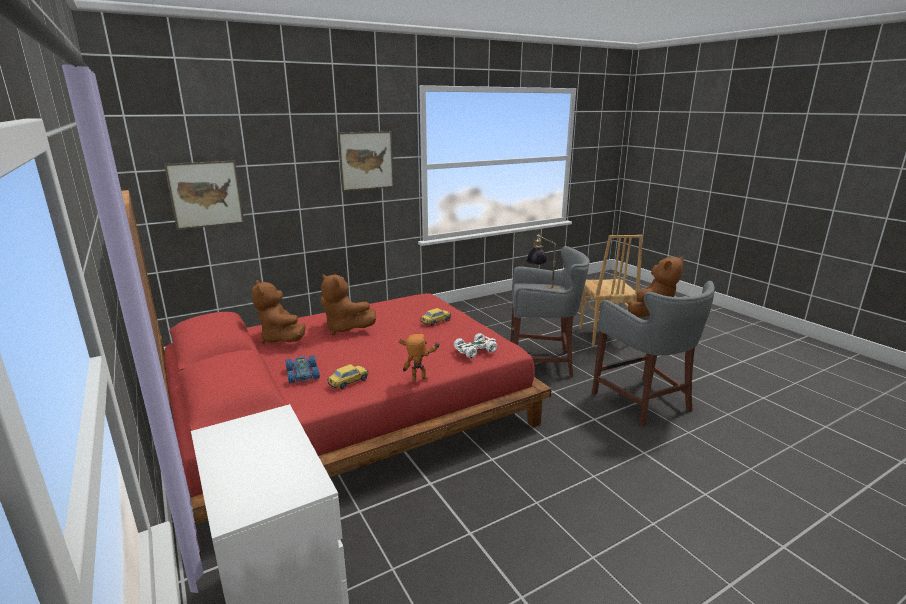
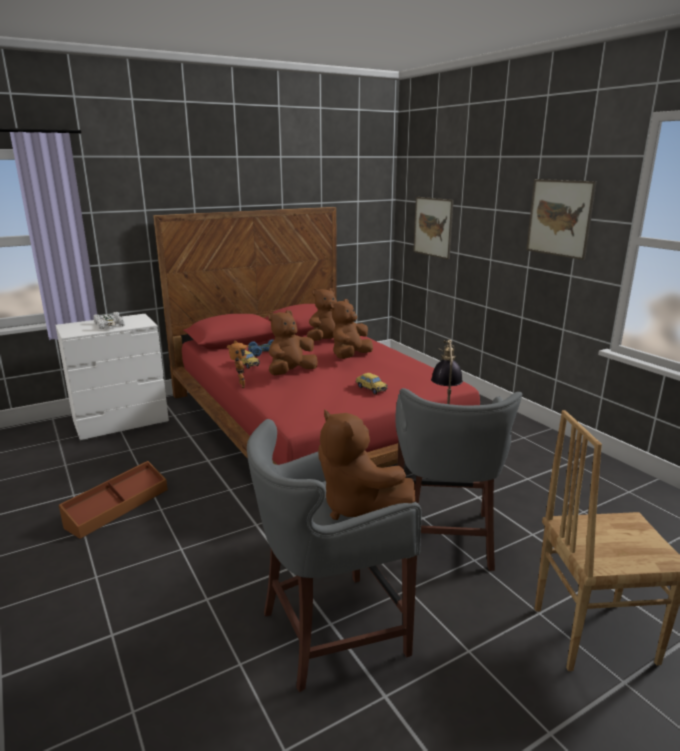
camera: 90 degrees right, 0 degrees up
white toy car [454,333,497,358] -> white toy car moved to [93,312,125,329]
none -> brown storage box [59,461,168,539]
none -> brown plush toy [268,310,318,375]

